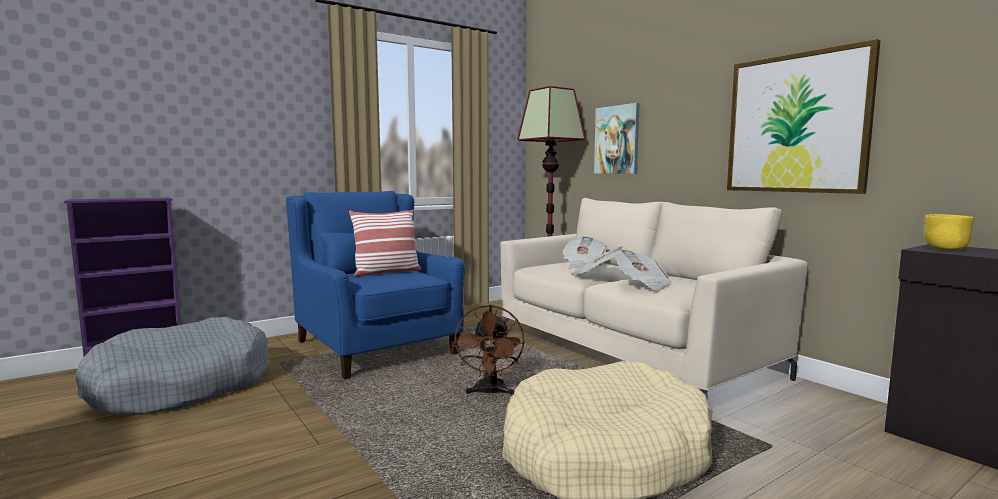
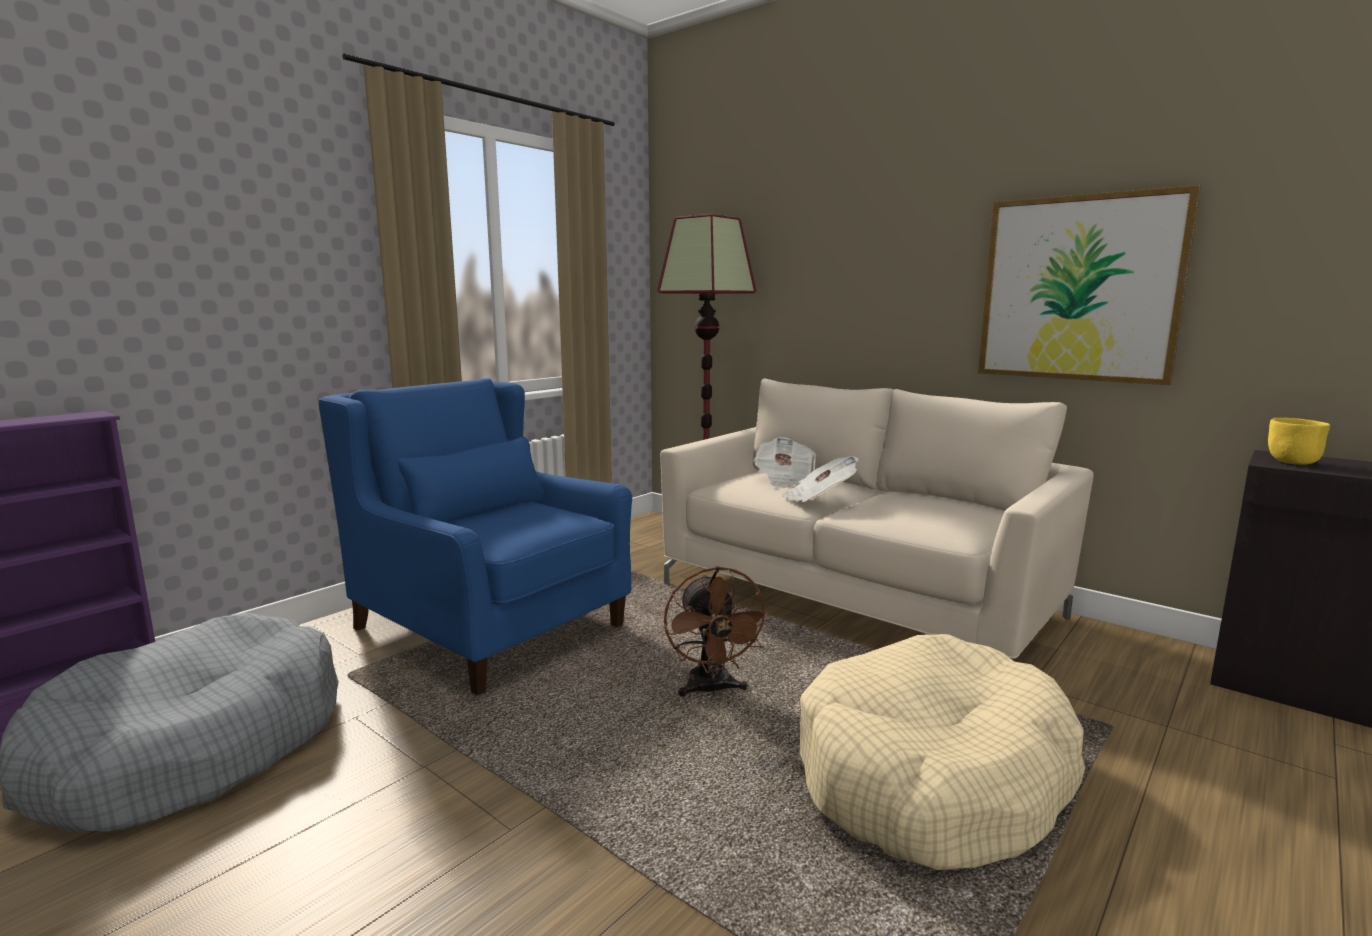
camera: 15 degrees left, 5 degrees up
pillow [349,210,421,276] -> none
picture [594,103,640,174] -> none
newspaper [615,249,672,290] -> none

